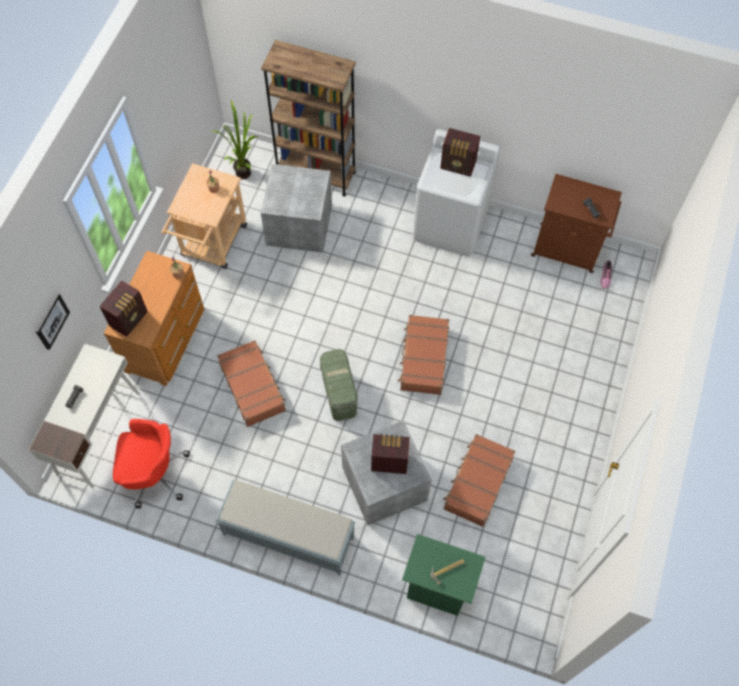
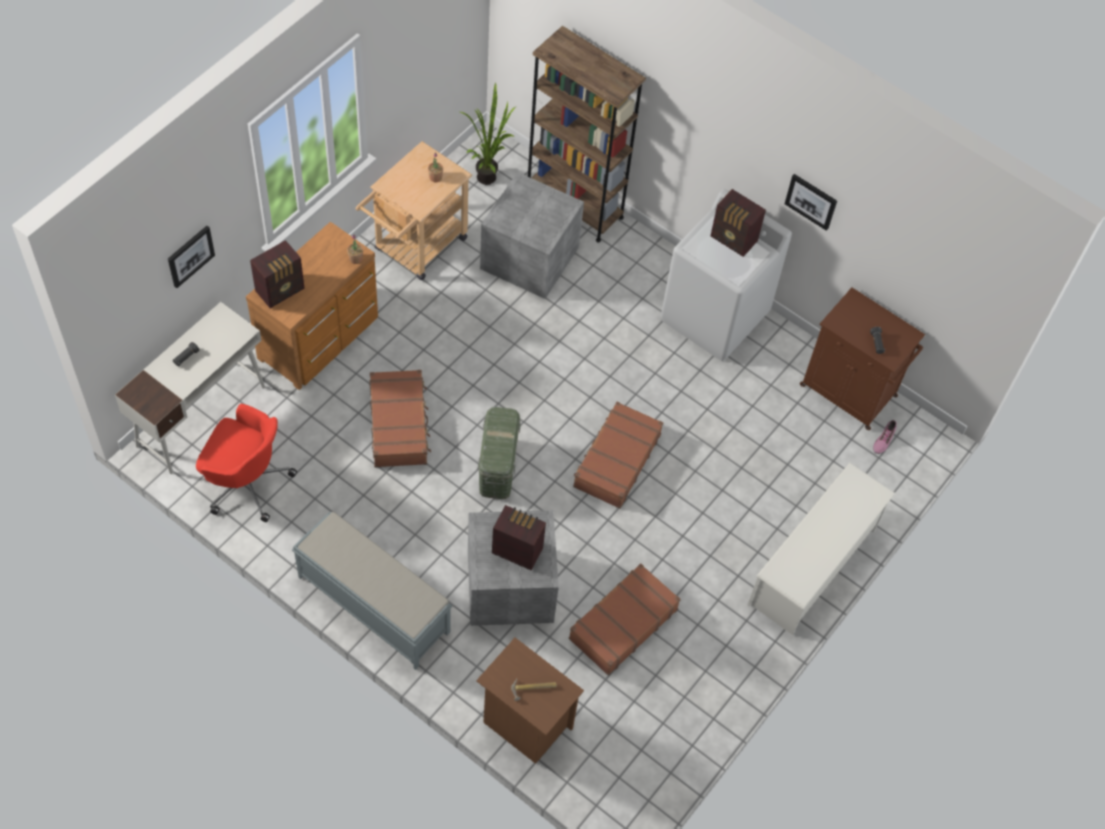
camera: 15 degrees right, 5 degrees down
green nightstand [402,534,485,616] -> brown nightstand [476,638,584,764]
none -> white shoe rack [748,463,895,635]
none -> picture [785,174,837,231]

